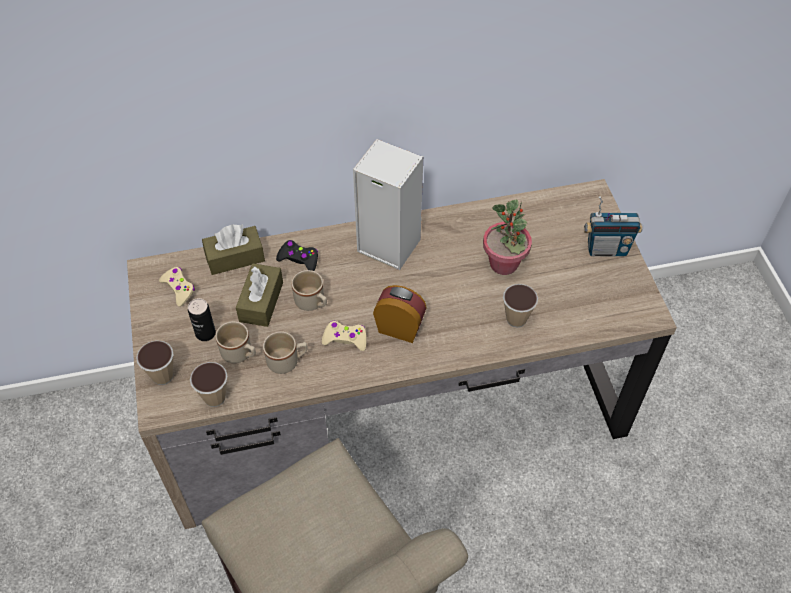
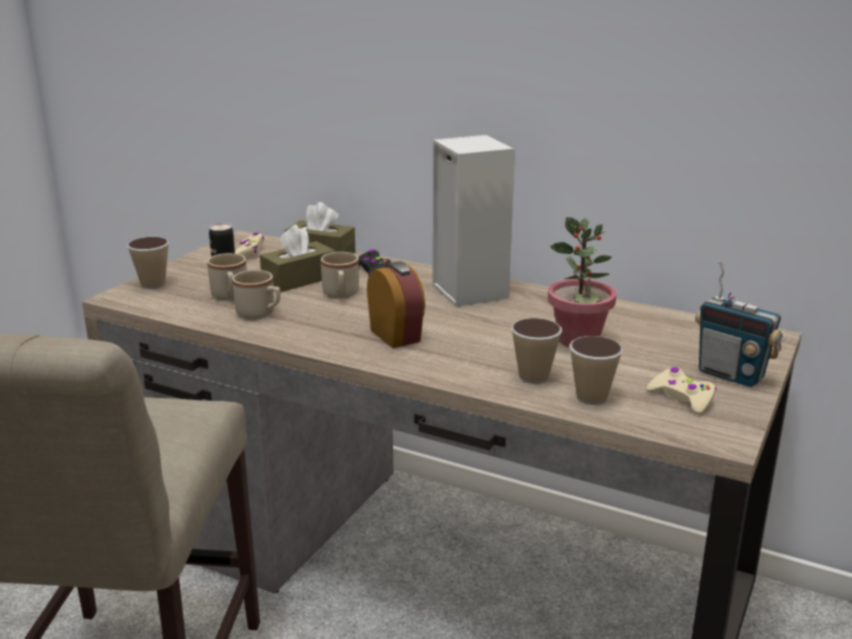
camera: 40 degrees right, 30 degrees down
cup [190,362,227,407] -> cup moved to [569,336,623,405]
beige game controller [322,321,367,351] -> beige game controller moved to [646,367,717,414]

